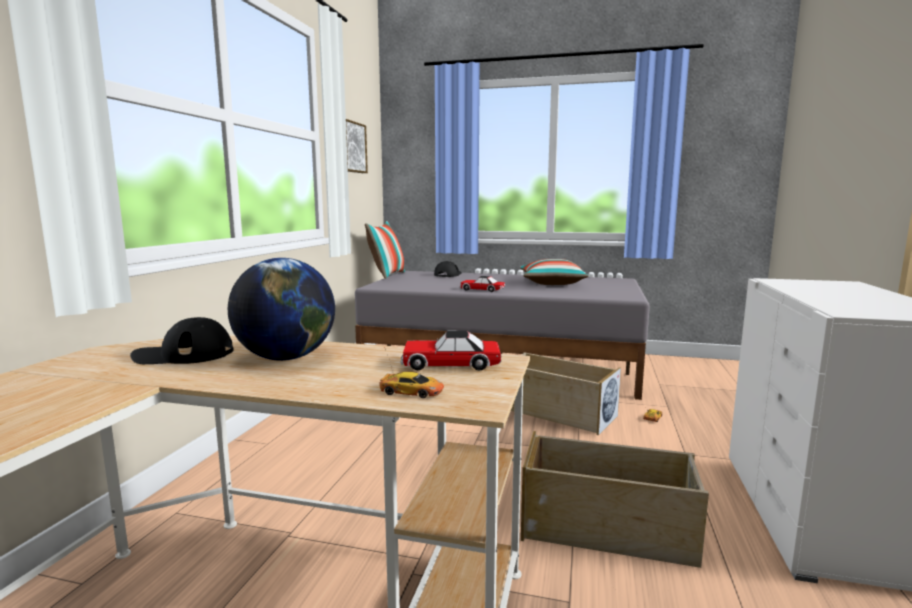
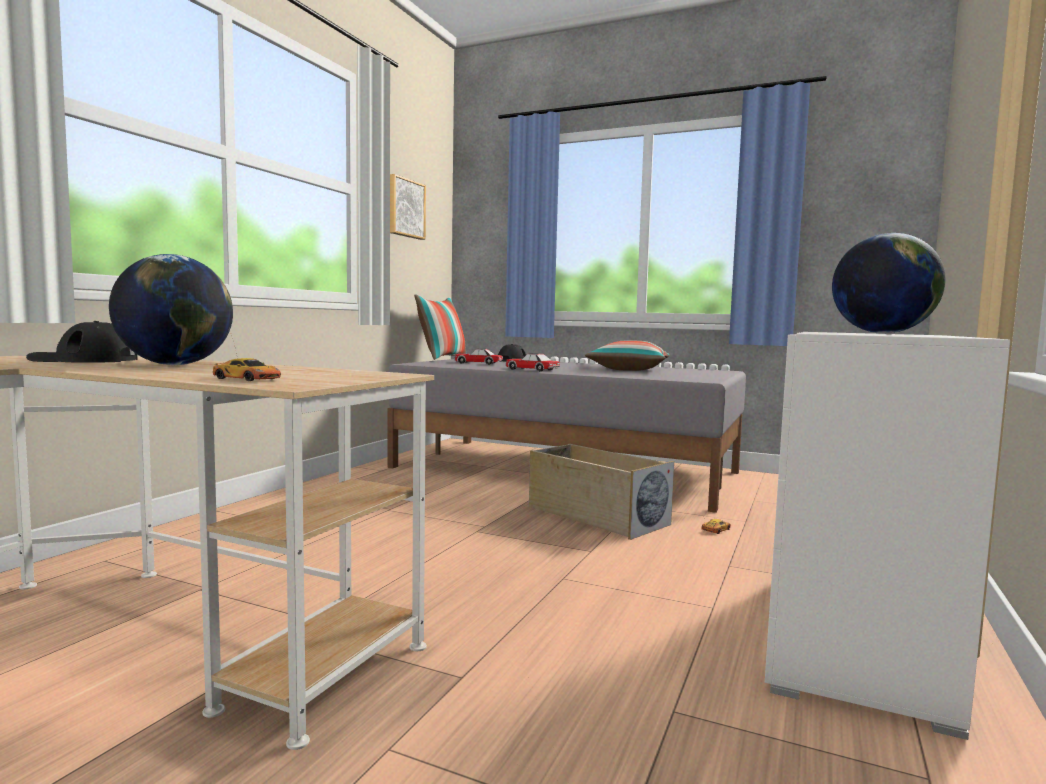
camera: 10 degrees right, 5 degrees down
toy car [400,331,501,371] -> toy car moved to [454,349,503,364]
beige storage box [521,431,709,568] -> none
none -> globe [832,233,946,333]

